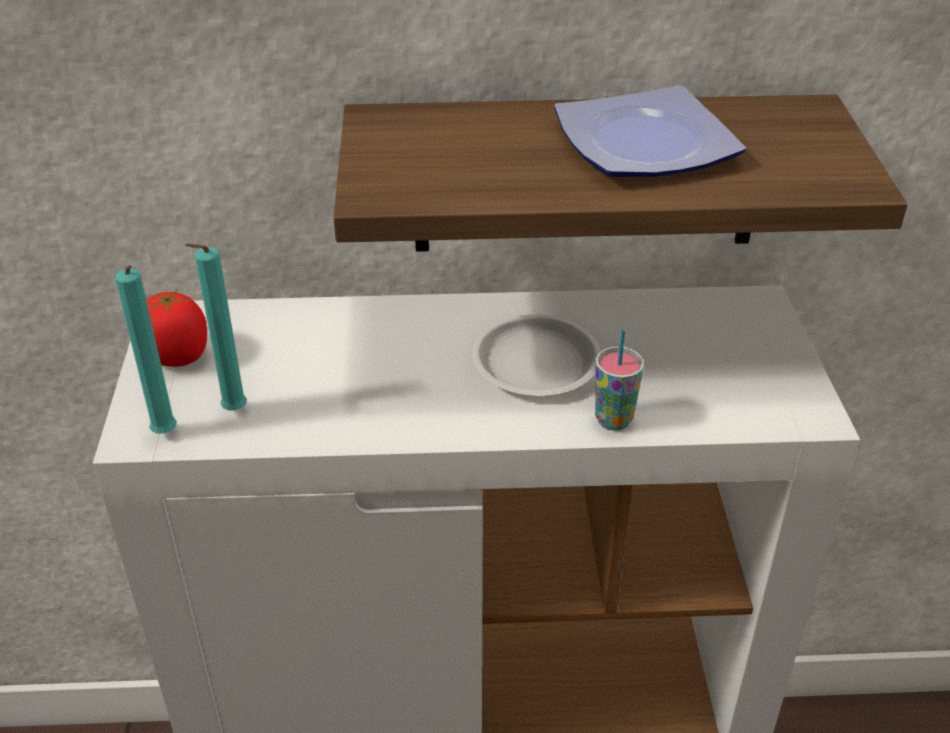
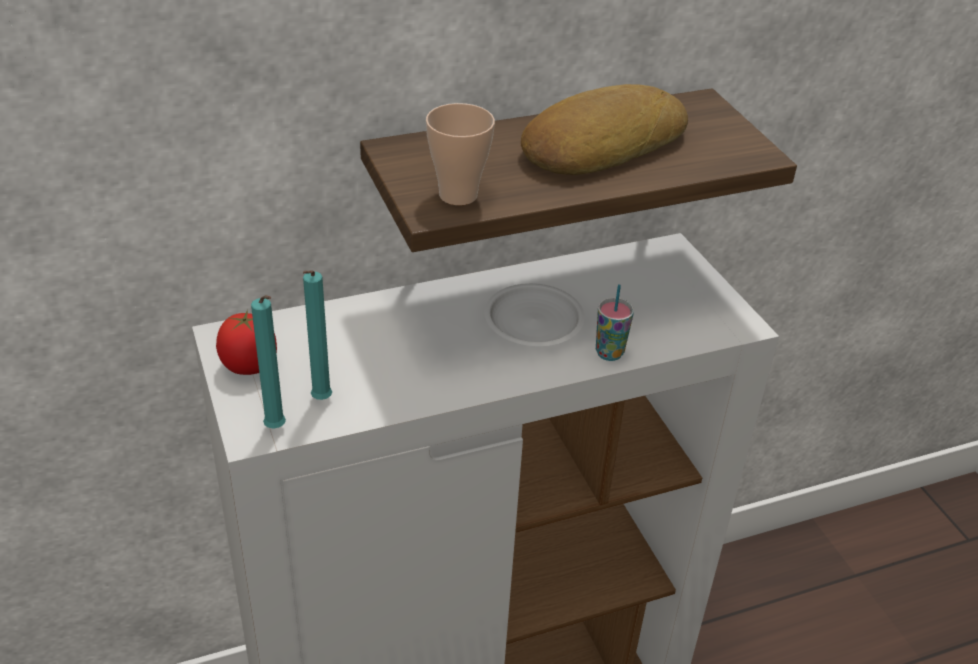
camera: 20 degrees left, 0 degrees up
plate [554,85,746,177] -> bread [521,84,688,175]
none -> cup [426,103,495,205]

